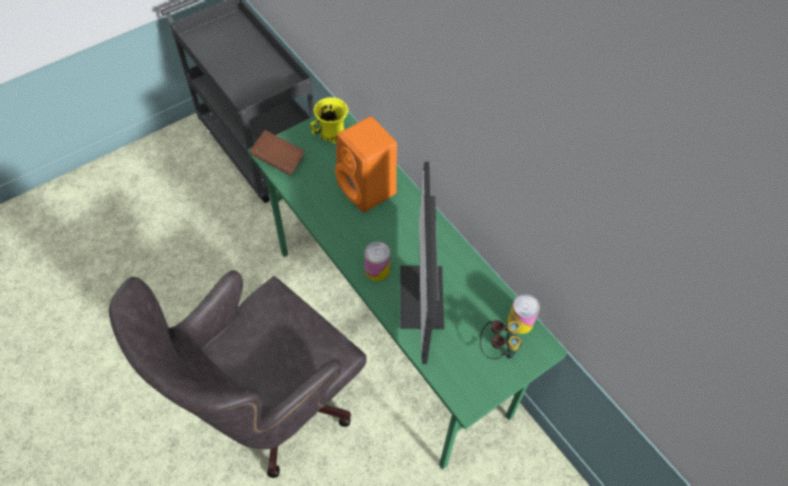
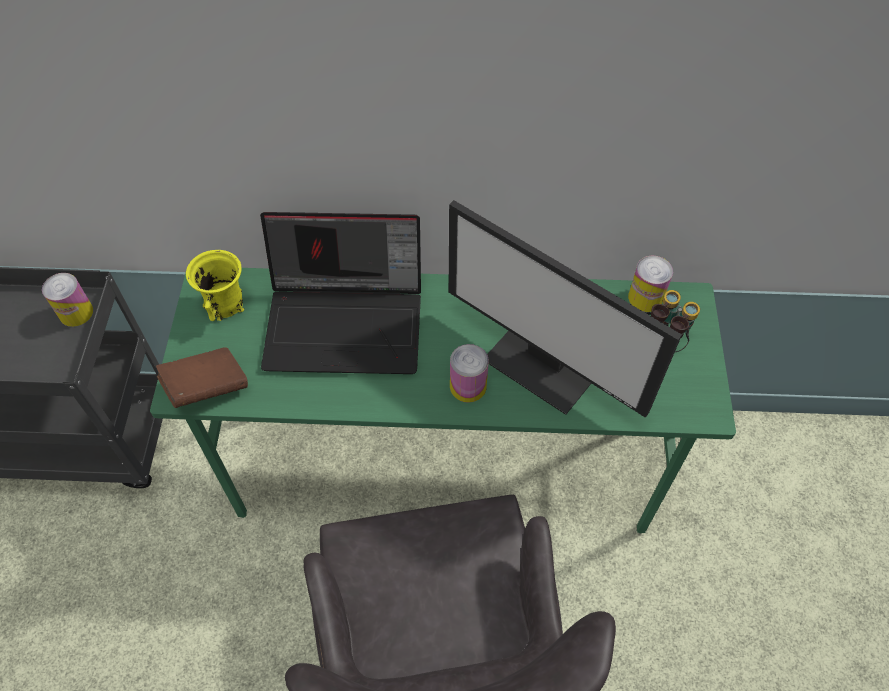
camera: 50 degrees left, 0 degrees up
orange speaker [335,116,397,212] -> laptop [260,212,421,374]
none -> can [42,273,93,327]

